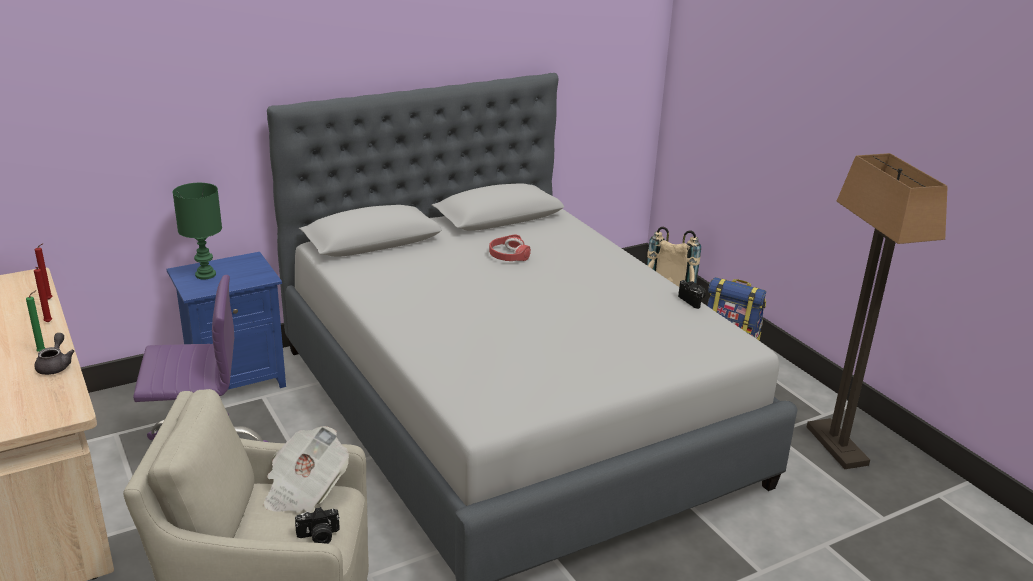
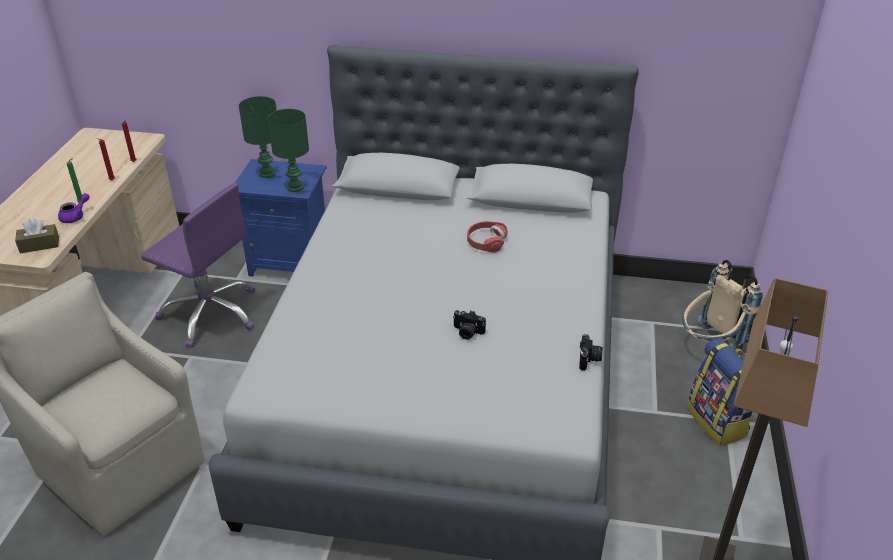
camera: 40 degrees right, 10 degrees up
grey teapot [35,333,75,375] -> purple teapot [58,193,90,223]
newspaper [263,426,349,513] -> none
camera [295,507,340,544] -> camera moved to [453,310,486,340]
none -> brown tissue box [15,218,59,253]
none -> green table lamp [268,109,309,192]

